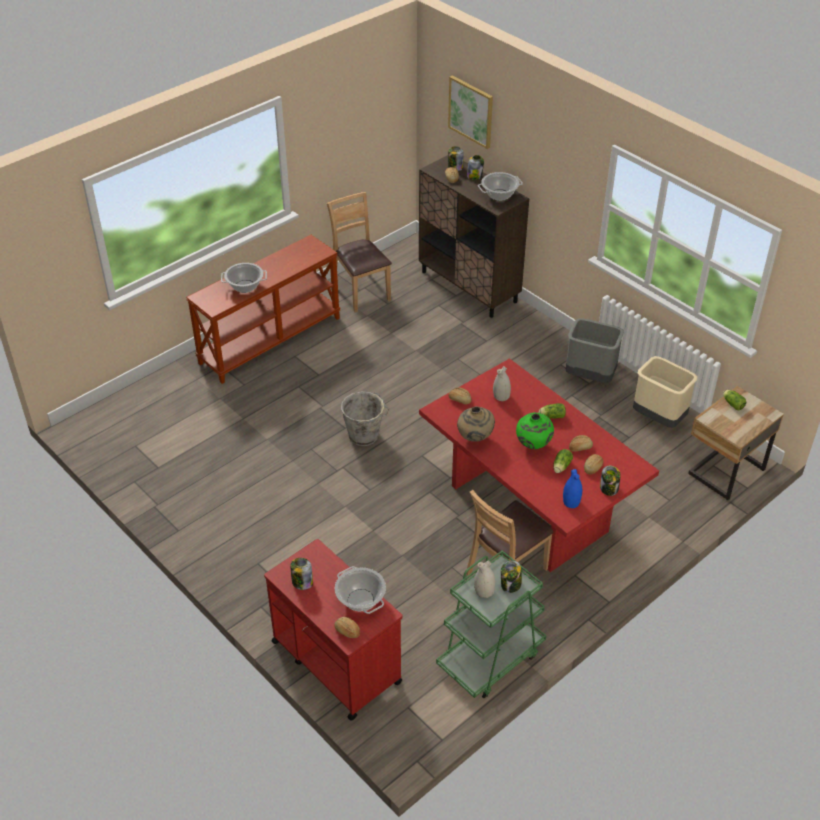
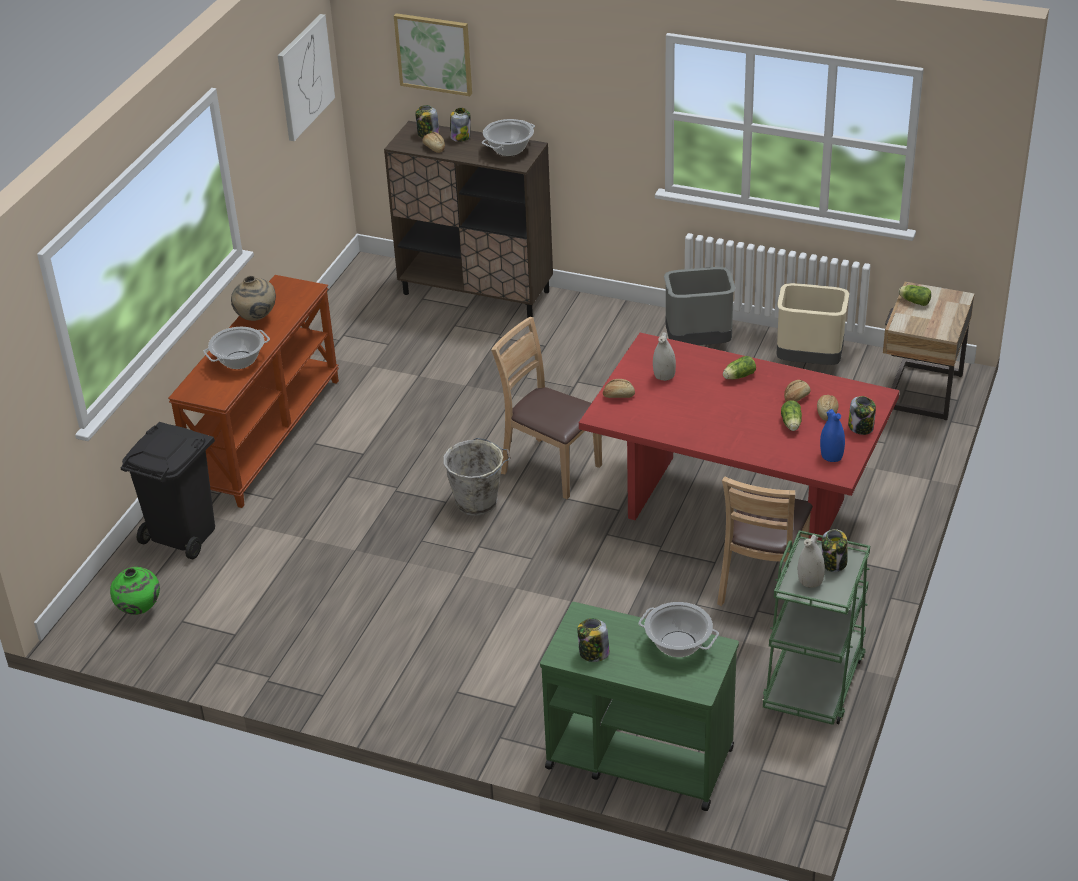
camera: 25 degrees left, 5 degrees down
red cart [264,539,402,721] -> green cart [540,602,739,811]
brown chair [327,192,392,313] -> brown chair moved to [491,317,602,499]
bread [334,617,360,638] -> none
beige vase [457,406,495,442] -> beige vase moved to [231,276,276,321]
green vase [516,412,554,449] -> green vase moved to [110,567,160,615]
none -> black trash can [121,422,215,559]
none -> picture [278,14,335,141]

